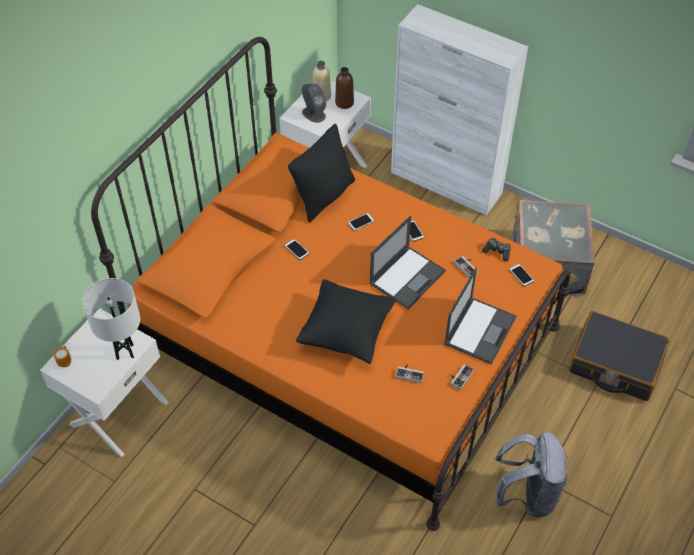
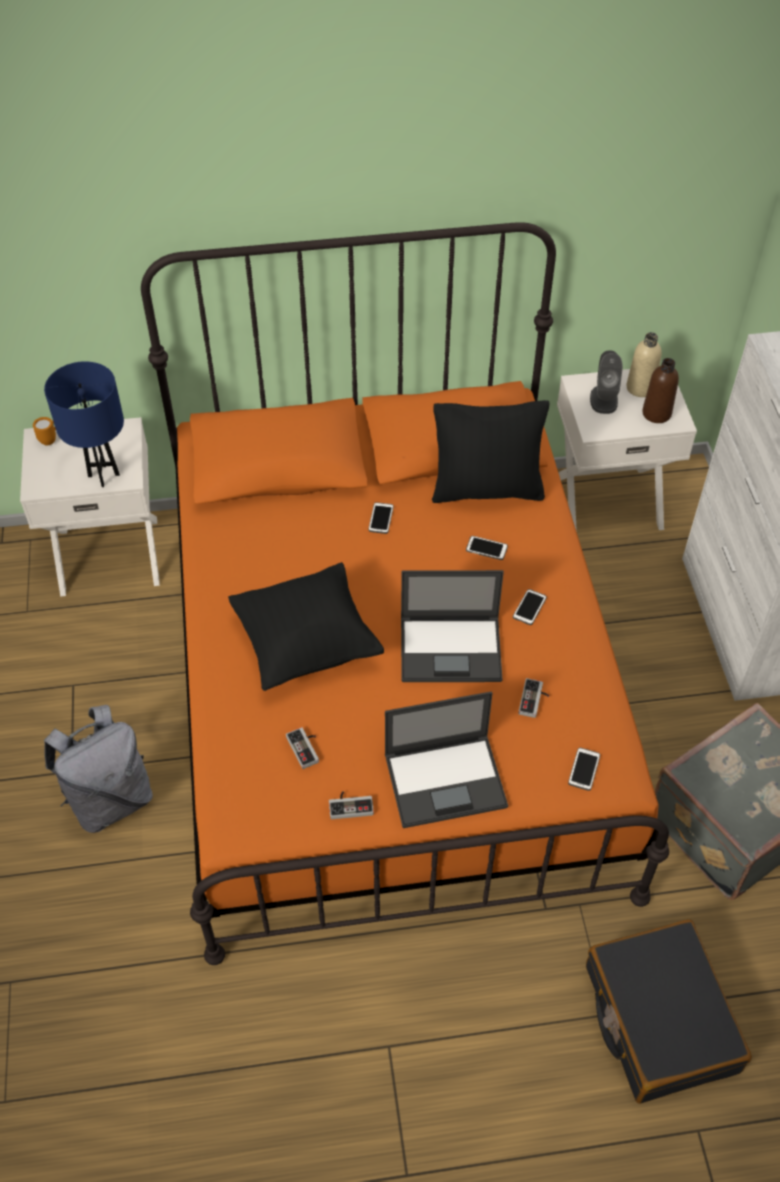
camera: 50 degrees right, 0 degrees up
white table lamp [82,278,140,360] -> blue table lamp [44,361,124,487]
game controller [482,238,511,262] -> none
grey backpack [495,432,567,517] -> grey backpack moved to [44,705,153,833]

